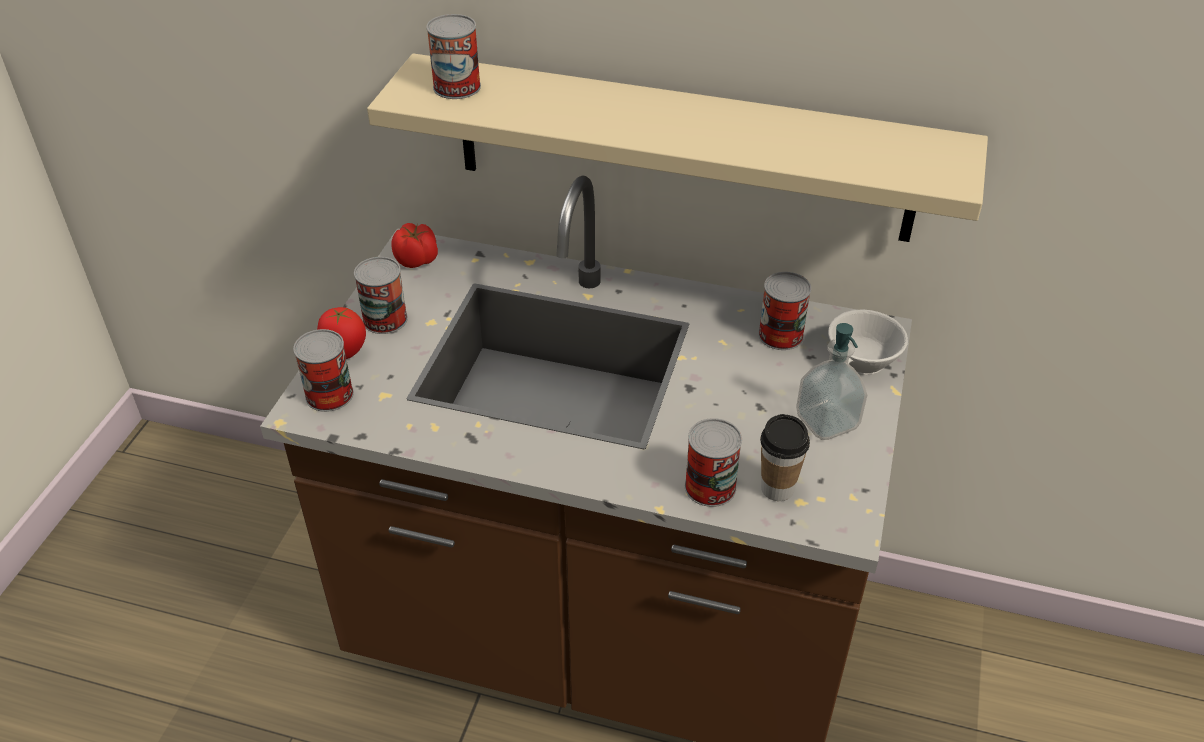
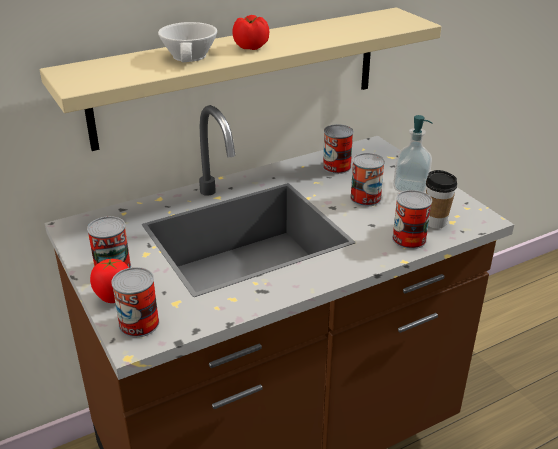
camera: 45 degrees left, 10 degrees down
tomato [392,223,438,268] -> tomato moved to [232,15,269,50]
can [426,14,481,99] -> can moved to [350,153,385,206]
white cup [828,310,908,375] -> white cup moved to [158,22,217,62]

